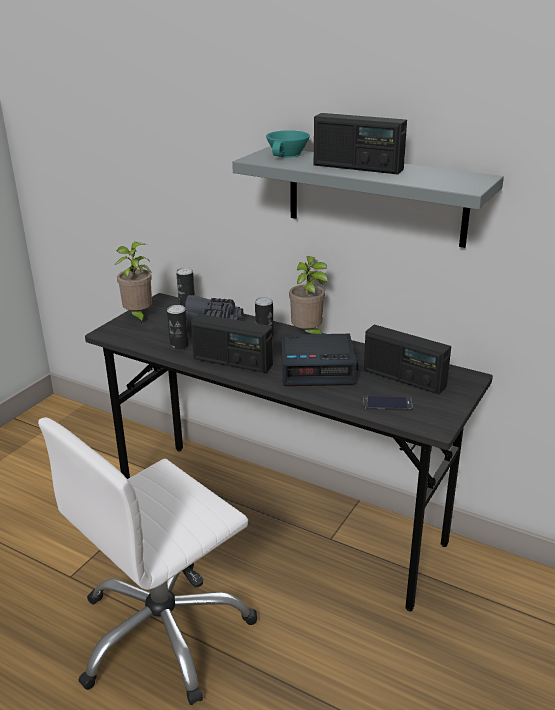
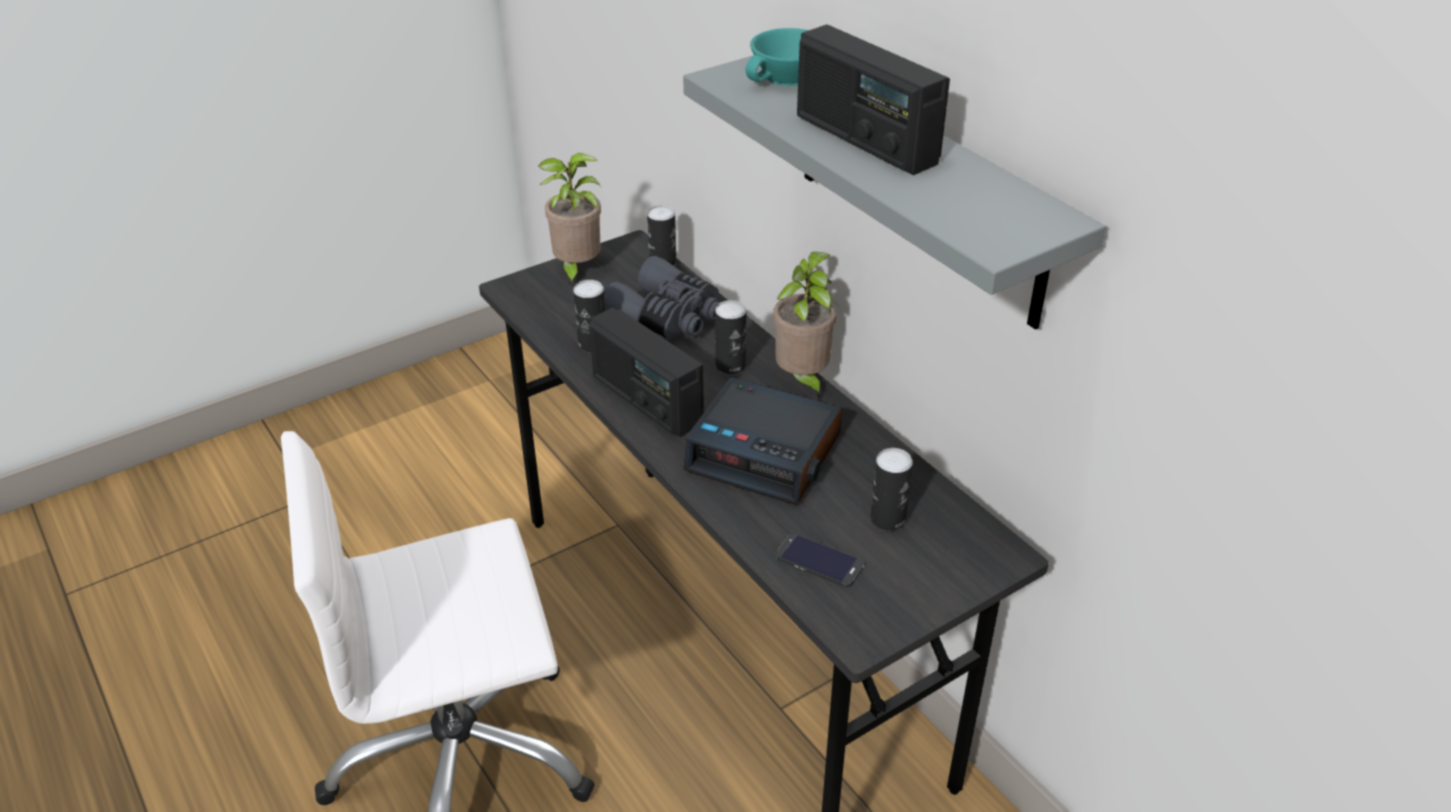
camera: 25 degrees right, 10 degrees up
radio [364,325,451,394] -> can [870,448,913,531]

